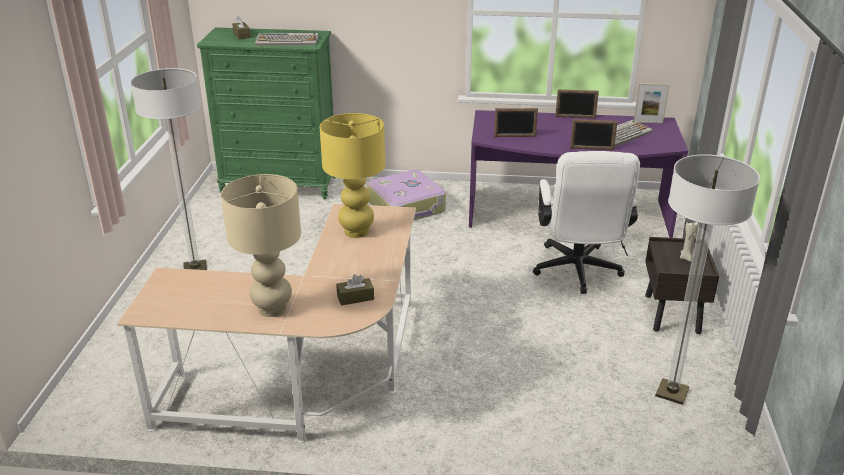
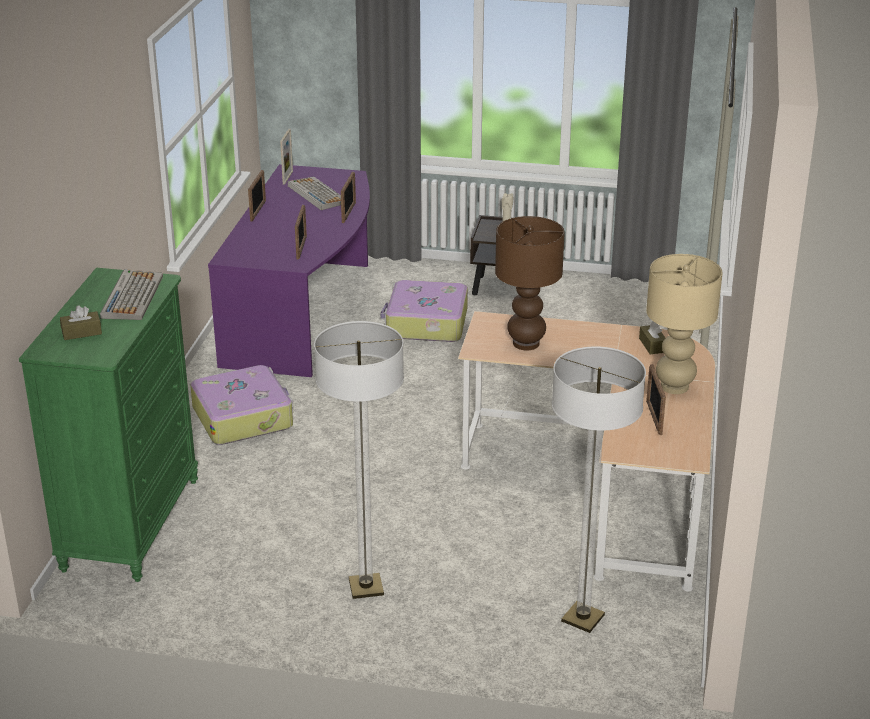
camera: 85 degrees left, 0 degrees up
yellow table lamp [320,113,385,238] -> brown table lamp [495,216,565,350]
white office chair [533,151,640,294] -> suitcase [381,280,468,342]
floor lamp [655,154,760,405] -> floor lamp moved to [552,346,646,633]
none -> picture frame [646,364,666,435]

